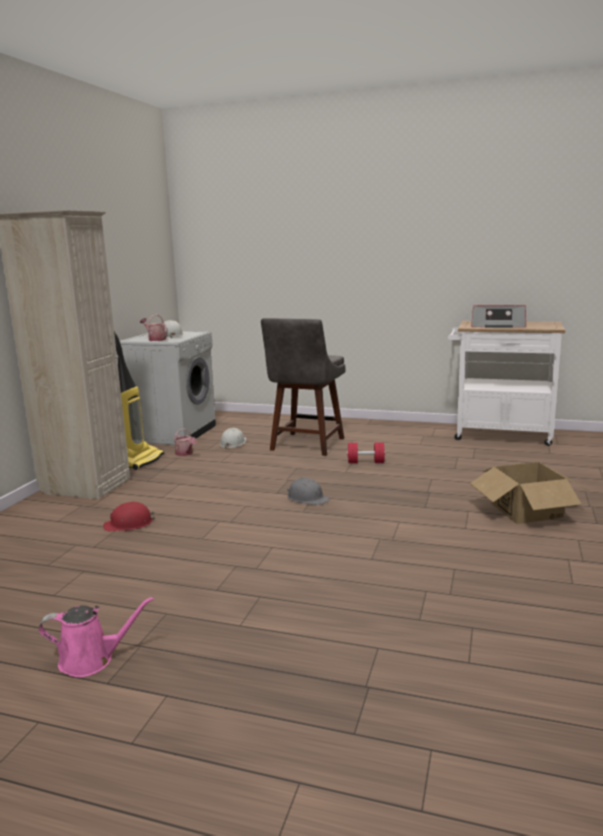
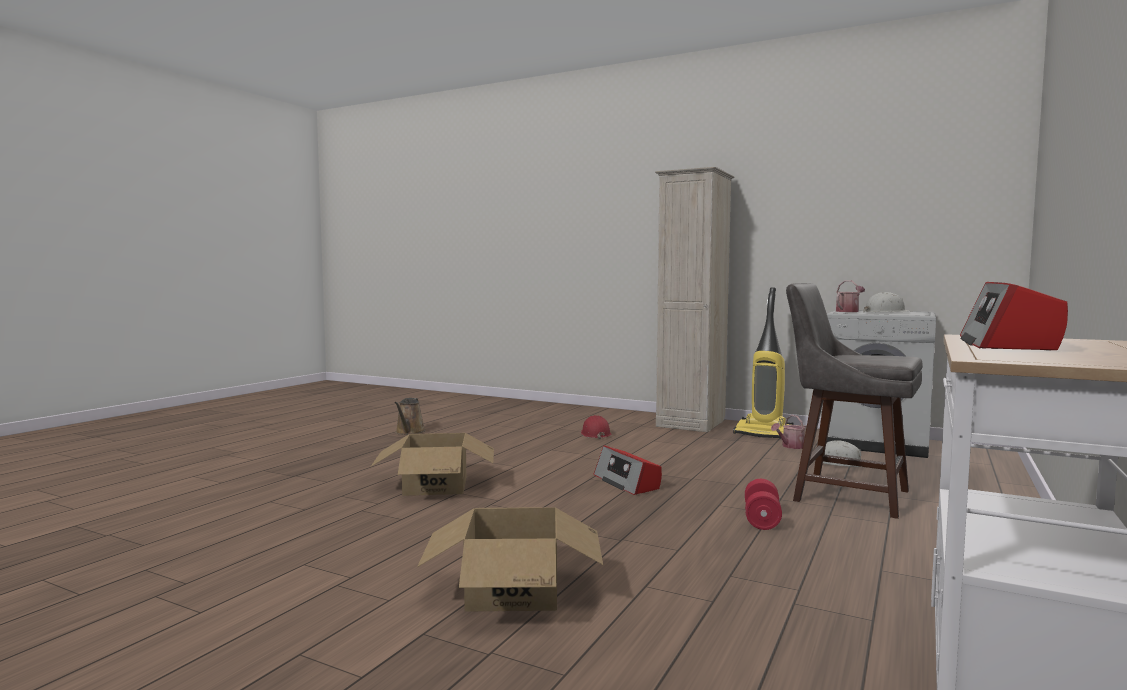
camera: 100 degrees right, 10 degrees down
pink watering can [39,597,154,677] -> brown watering can [394,398,426,435]
grey hard hat [287,478,330,505] -> radio [594,445,662,495]
none -> cardboard box [371,433,494,496]

